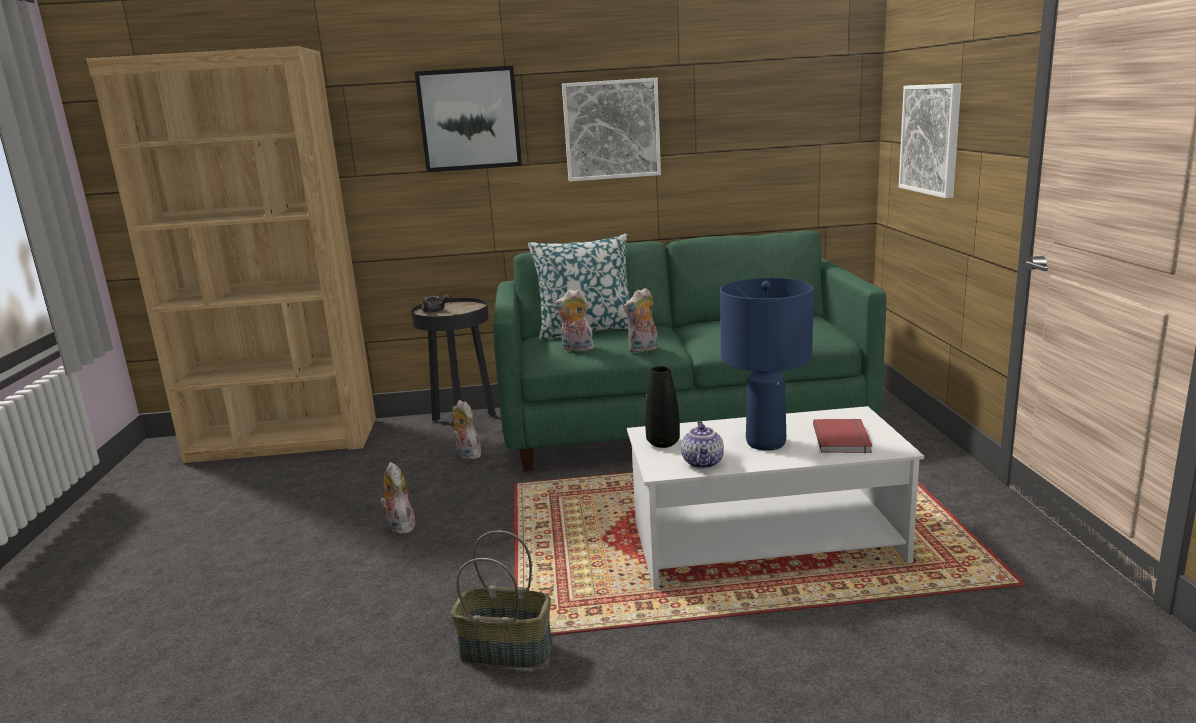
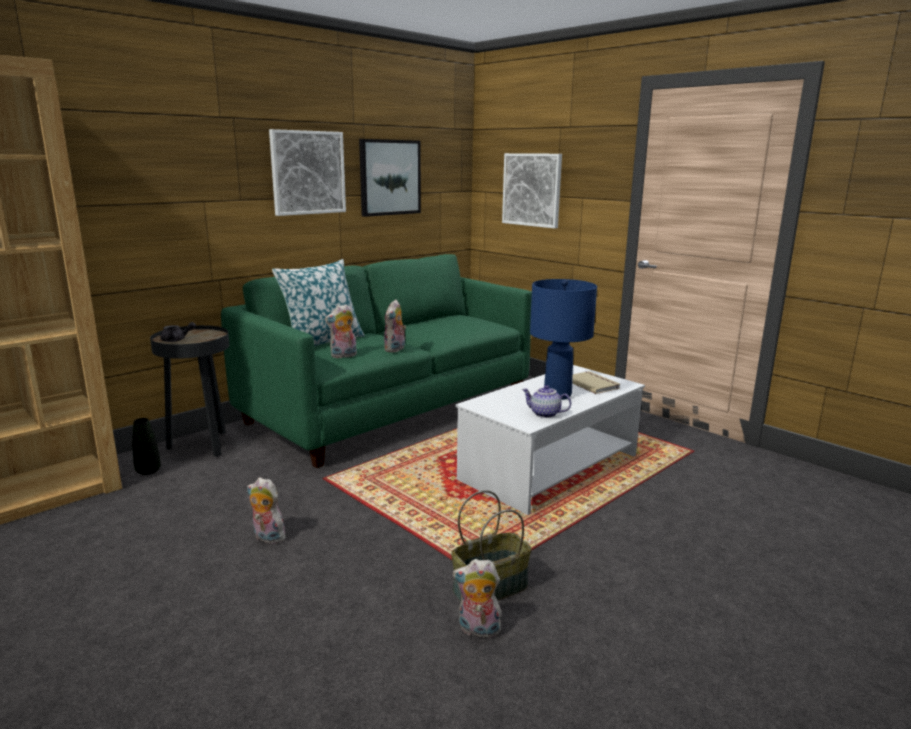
camera: 40 degrees left, 0 degrees up
picture [415,66,522,172] -> picture moved to [359,139,421,217]
plush toy [452,400,481,460] -> plush toy moved to [453,559,501,638]
black vase [645,366,680,448] -> black vase moved to [132,418,161,475]
teapot [681,421,724,469] -> teapot turned 150 degrees clockwise [522,385,571,418]
red book [813,419,872,453] -> beige book [572,371,620,394]

